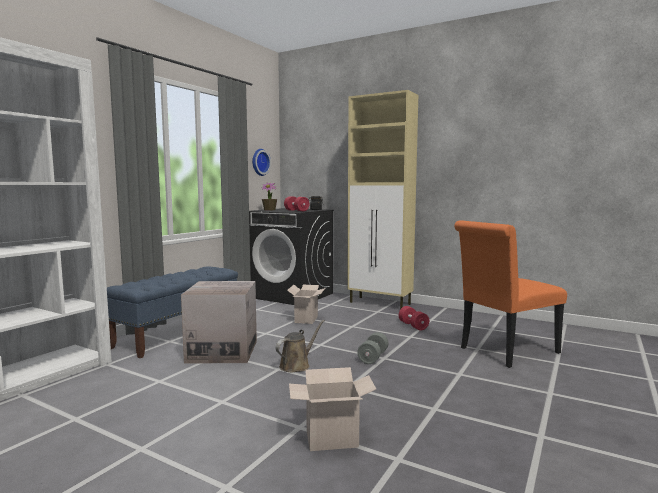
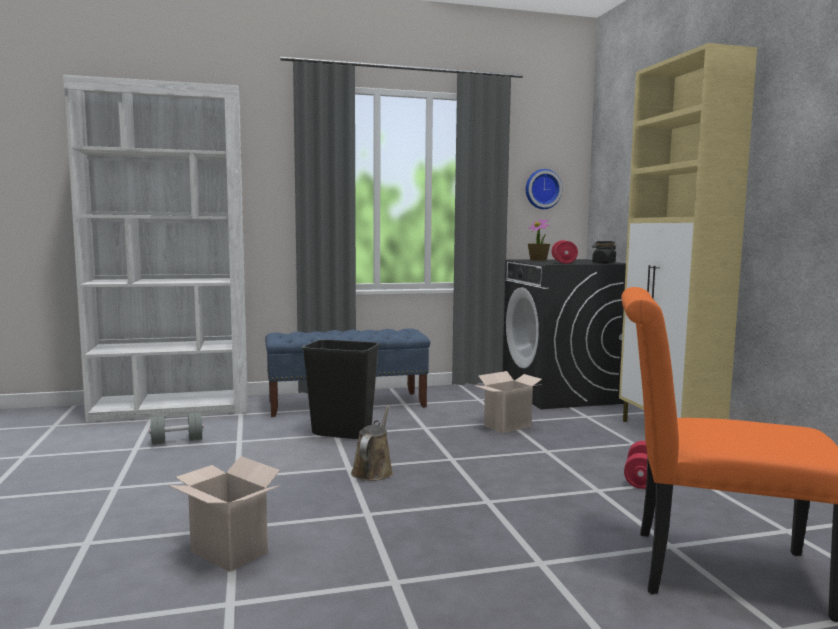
camera: 45 degrees right, 0 degrees up
cardboard box [181,281,257,363] -> black trash can [302,340,380,439]
brown watering can [276,320,325,372] -> brown watering can turned 75 degrees counterclockwise [351,405,393,481]
grey dumbbell [357,332,388,364] -> grey dumbbell moved to [149,413,204,445]

